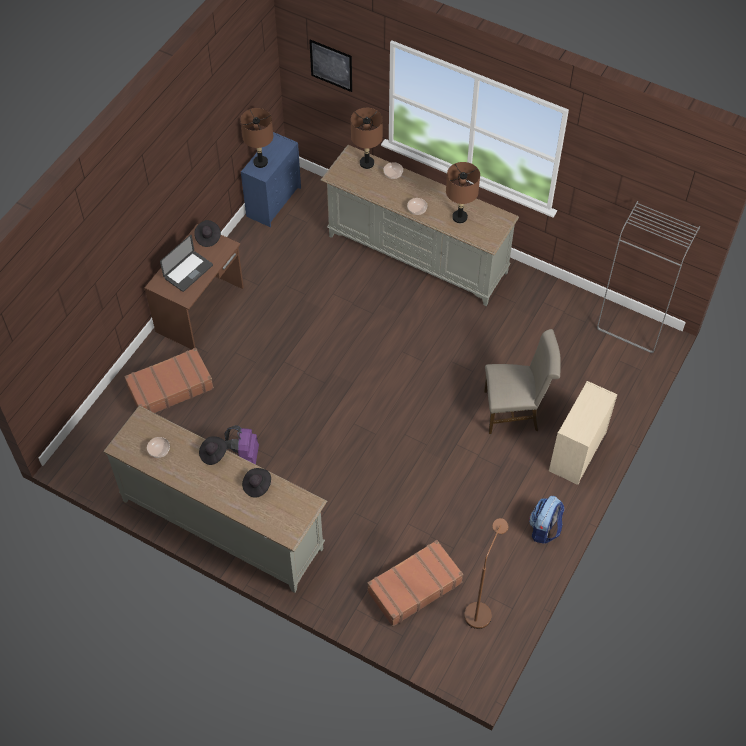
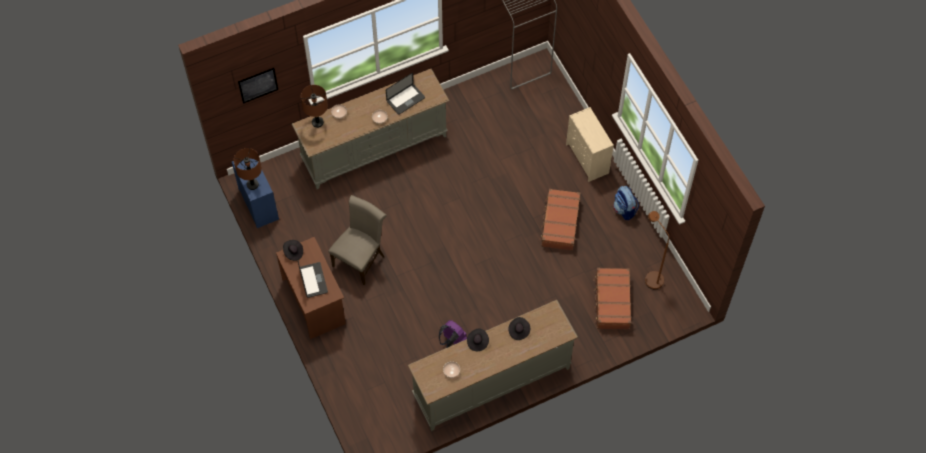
camera: 55 degrees left, 5 degrees up
brown suitcase [124,348,214,413] -> brown suitcase moved to [539,189,580,251]
brown table lamp [446,162,480,223] -> laptop [386,73,425,115]
beige chair [484,329,561,434] -> beige chair moved to [328,195,387,285]

